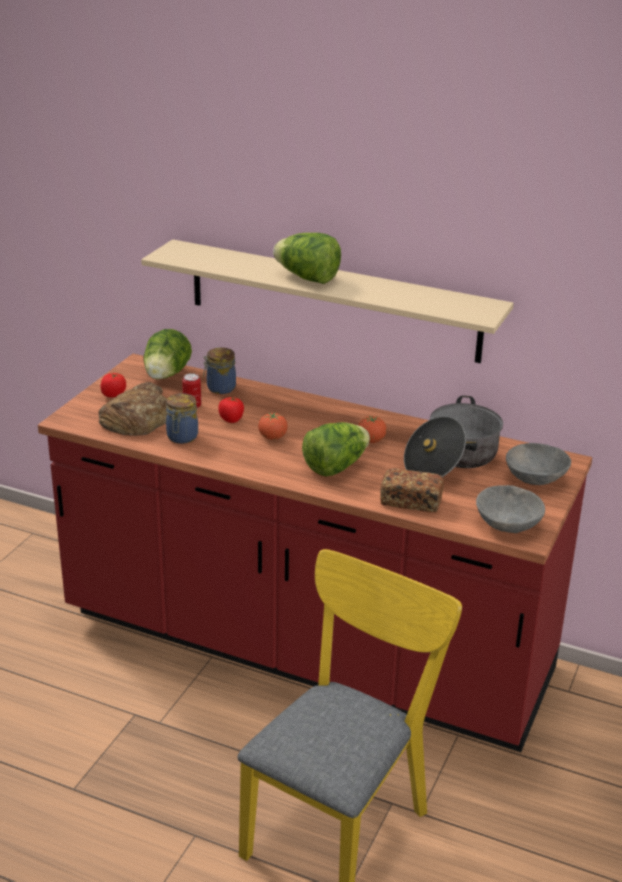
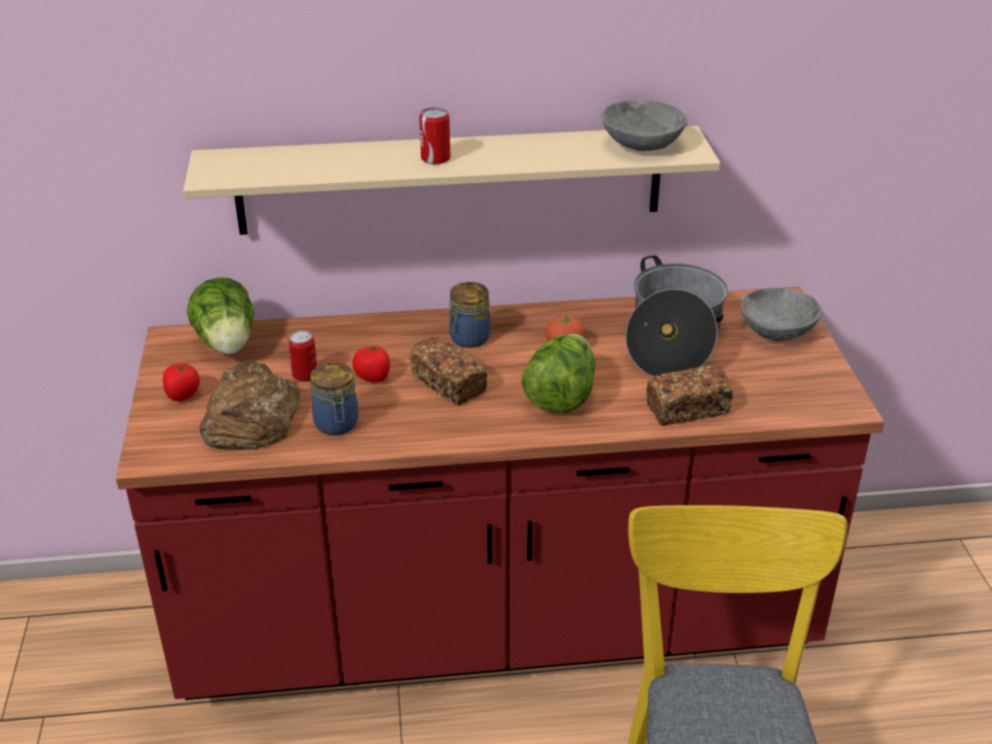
camera: 30 degrees left, 5 degrees up
jar [203,347,236,394] -> jar moved to [449,282,491,348]
tomato [258,413,288,440] -> bread [409,337,487,405]
lettuce [273,233,341,284] -> can [419,107,450,164]
grey bowl [476,485,545,533] -> grey bowl moved to [602,100,687,151]

